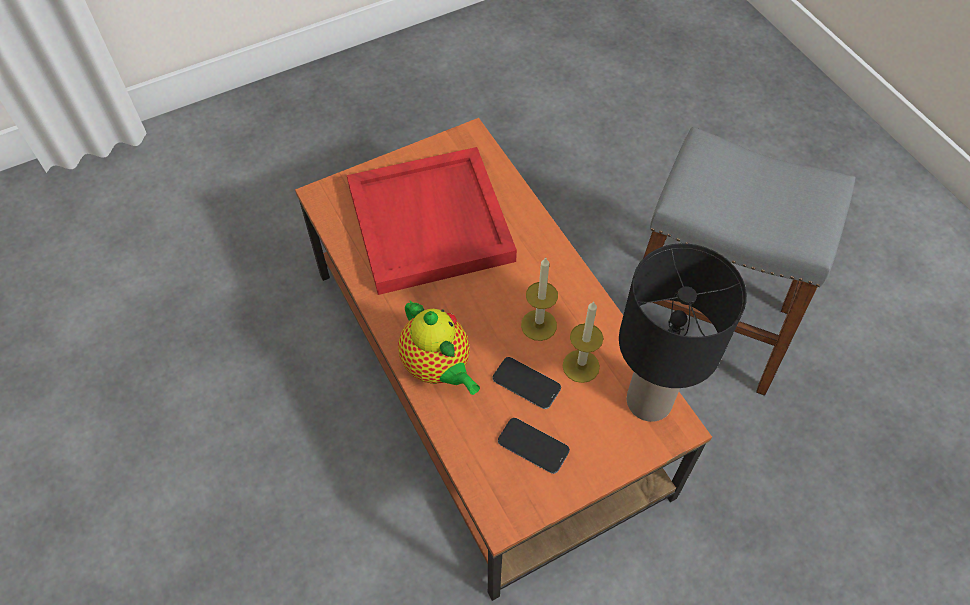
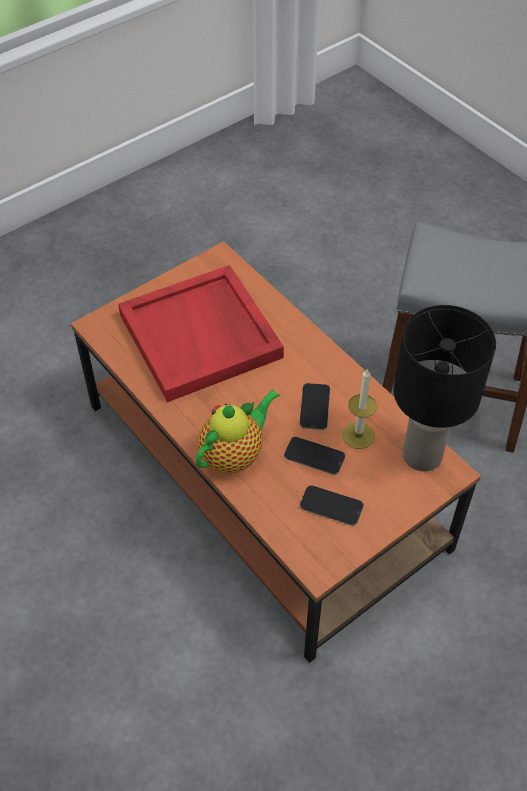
camera: 10 degrees left, 5 degrees down
teapot [398,301,480,395] -> teapot turned 90 degrees counterclockwise [196,389,279,473]
candle [521,258,558,341] -> phone [300,383,330,430]

